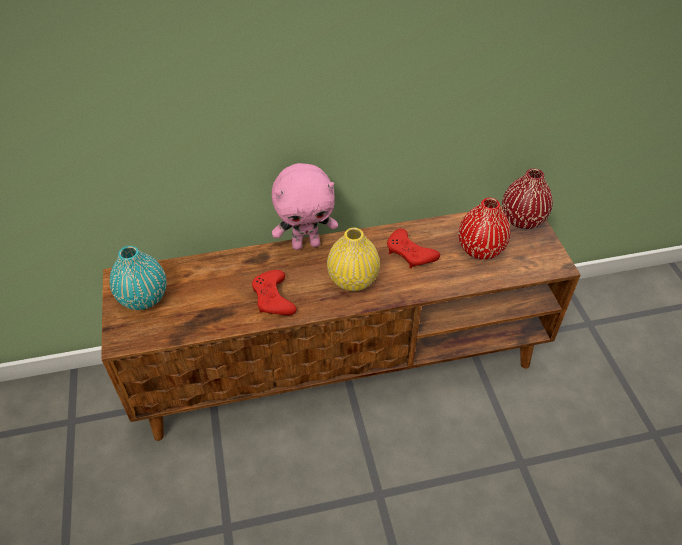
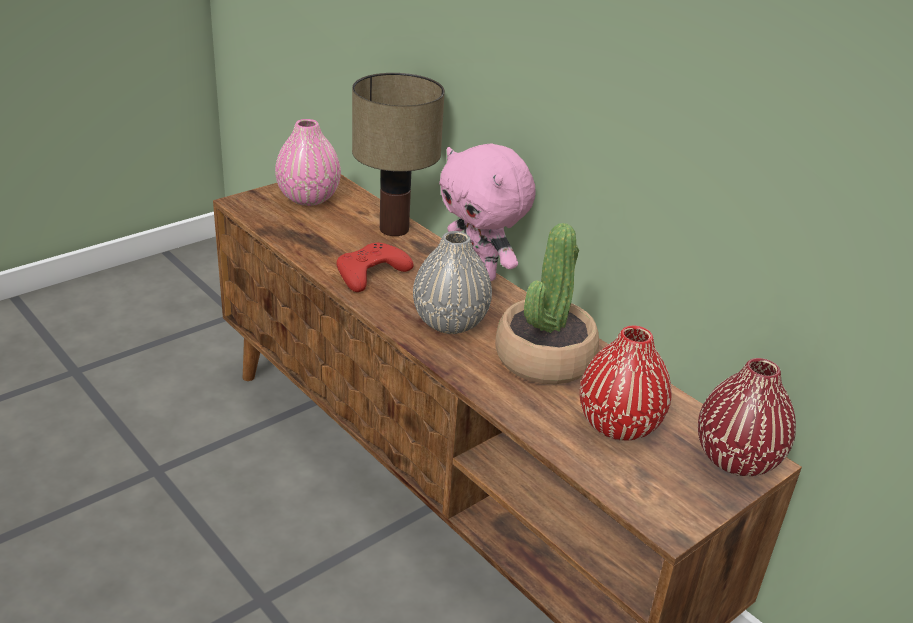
camera: 60 degrees right, 15 degrees down
turquoise vase [110,246,167,310] -> pink vase [275,119,341,206]
yellow vase [327,228,380,291] -> grey vase [413,231,492,334]
red game controller [387,228,440,268] -> potted plant [495,223,599,384]
none -> table lamp [352,73,445,236]

